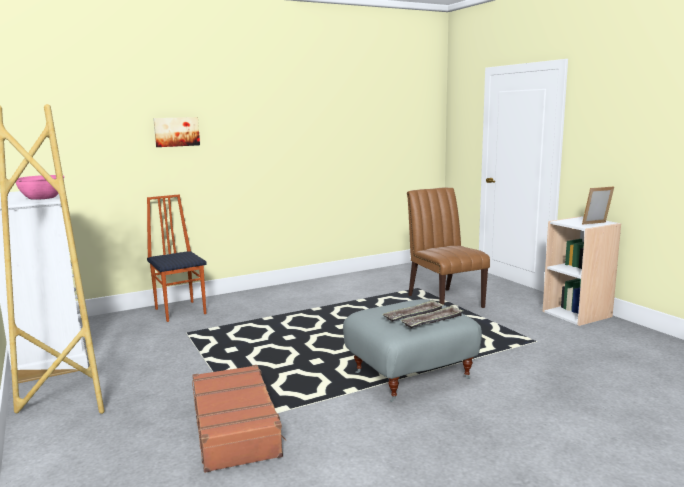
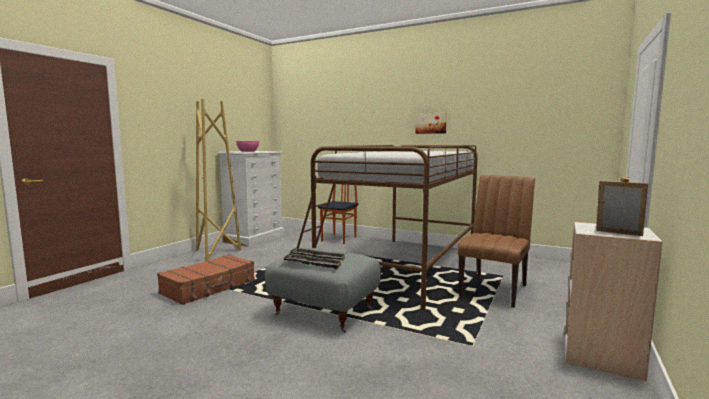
camera: 55 degrees right, 5 degrees down
picture [153,117,200,147] -> picture moved to [416,112,447,134]
none -> brown bed [297,145,478,310]

